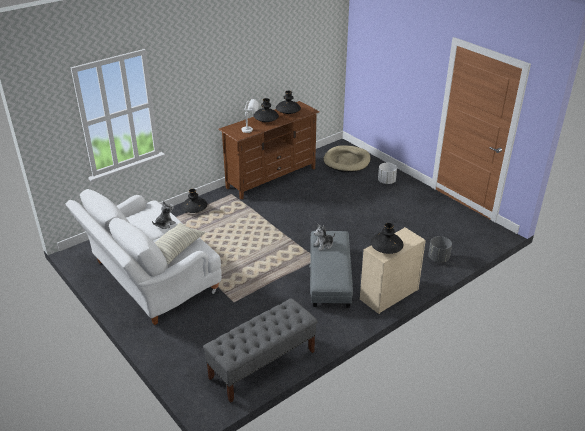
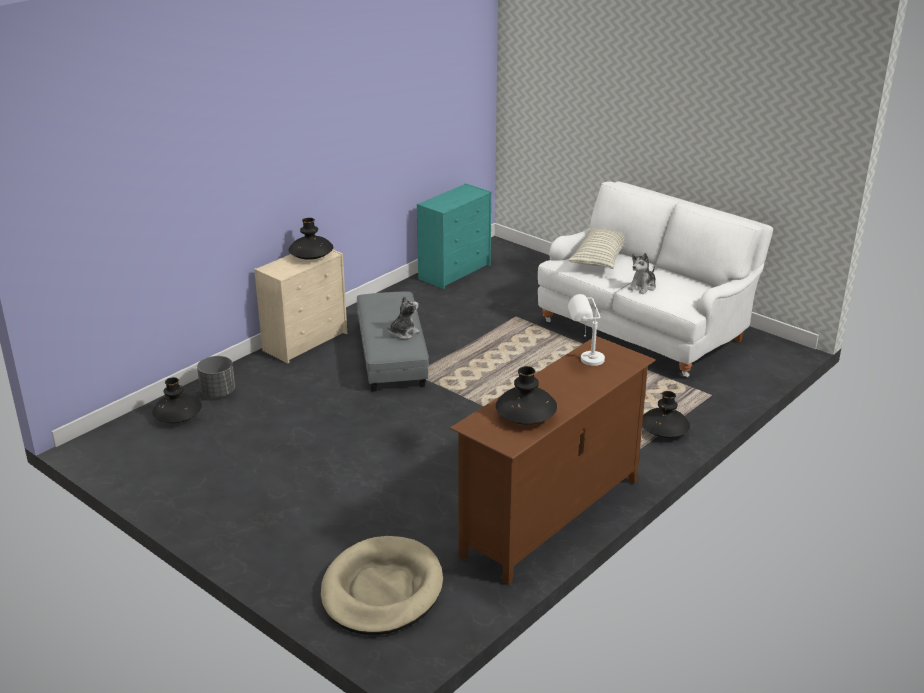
camera: 170 degrees right, 5 degrees down
grey bench [203,298,318,403] -> turquoise dresser [417,183,492,289]
black vase [253,98,279,122] -> black vase moved to [152,377,202,423]
white planter [378,163,397,184] -> none

